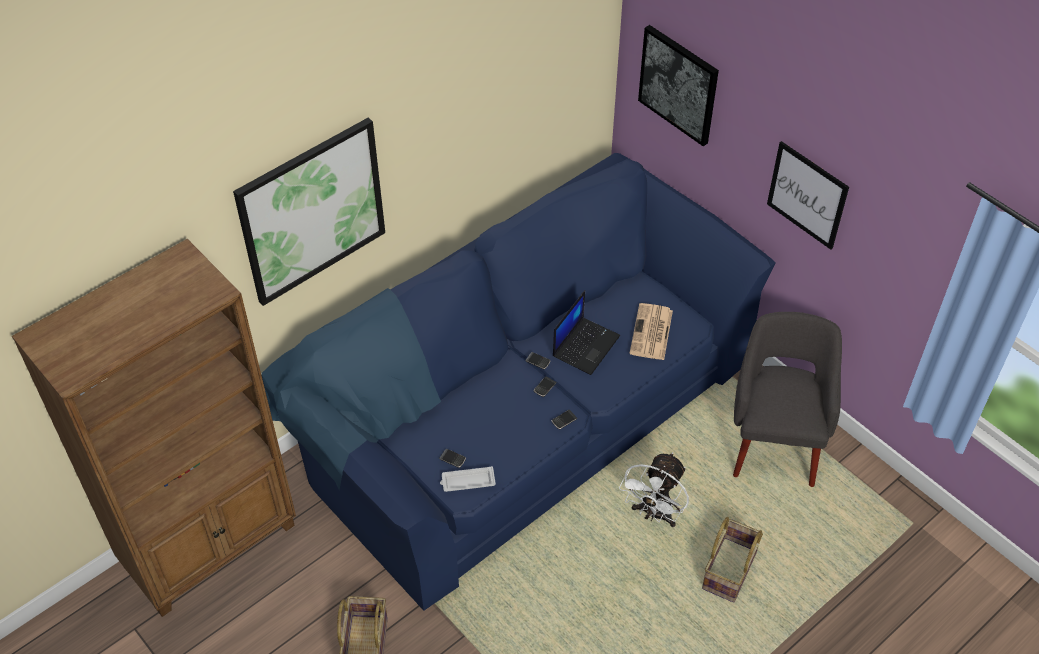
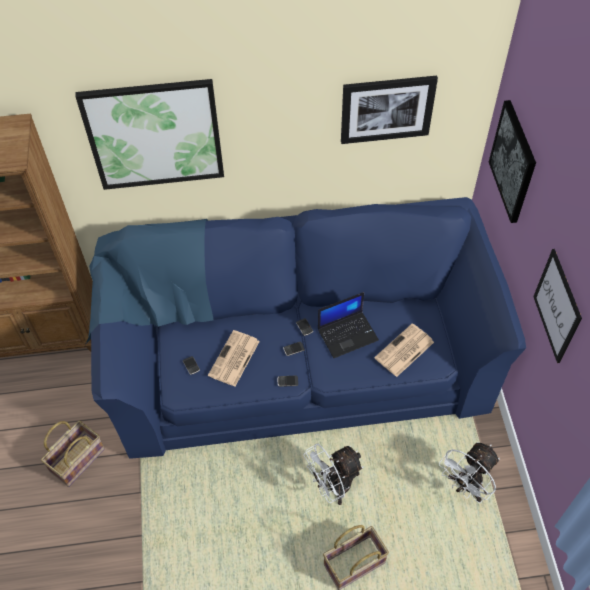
camera: 35 degrees right, 5 degrees up
white tray [440,466,496,492] -> none
grey armchair [733,312,842,487] -> white fan [439,442,500,503]
none -> newspaper [208,330,260,387]
none -> picture [341,76,438,144]

